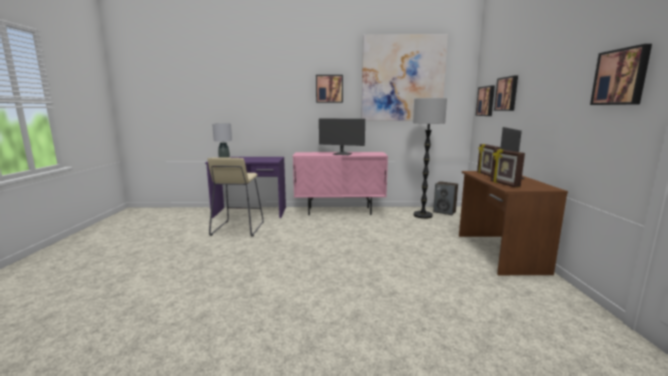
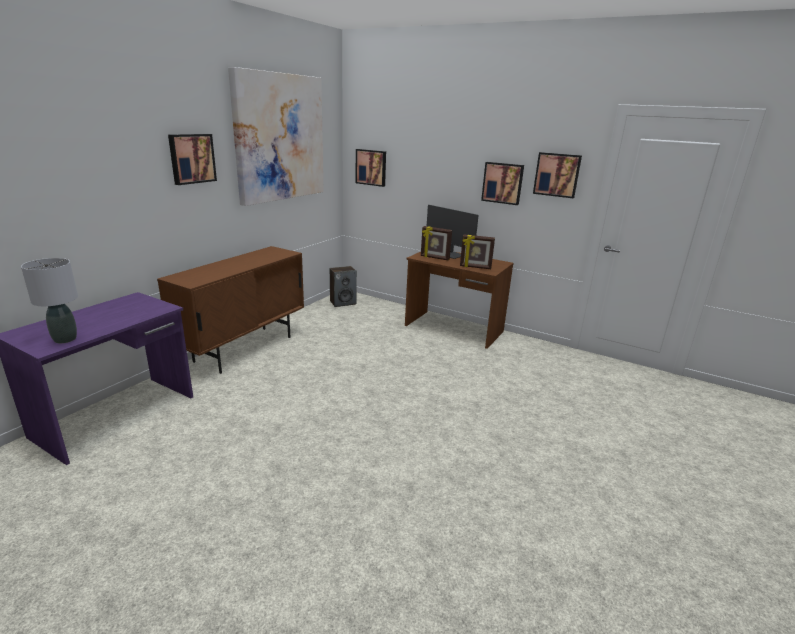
camera: 60 degrees left, 10 degrees up
beige stool [208,158,264,237] -> none
pink cabinet [293,152,388,215] -> brown cabinet [157,246,304,374]
monitor [319,118,365,155] -> none
floor lamp [413,98,447,219] -> none
picture [494,76,518,111] -> picture moved to [481,162,524,205]

